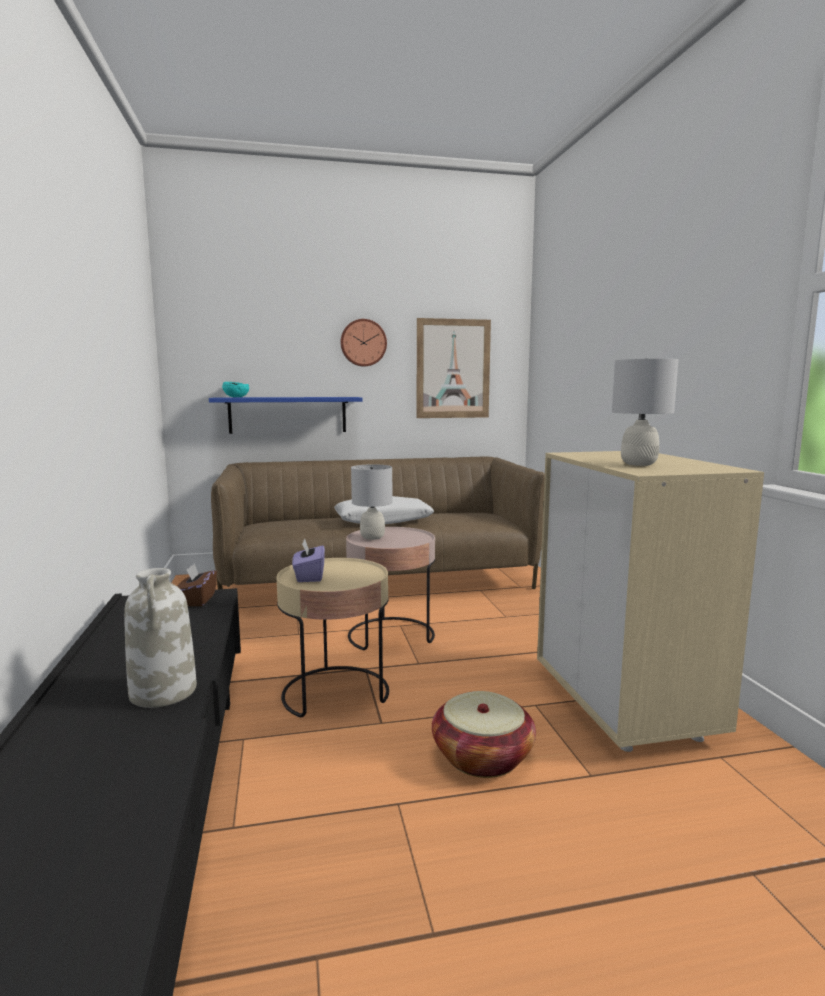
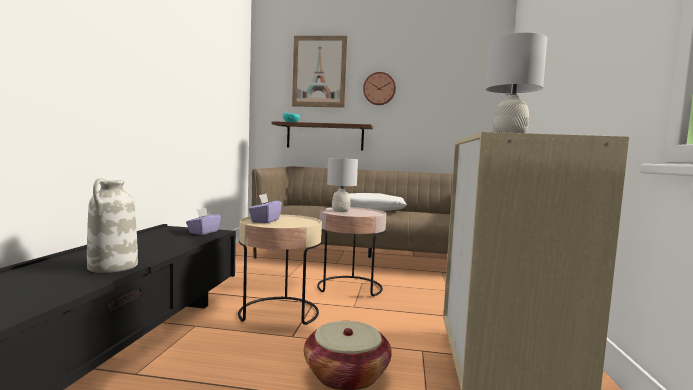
camera: 20 degrees right, 5 degrees down
brown tissue box [177,563,217,606] -> purple tissue box [186,208,221,235]
blue shelf [209,397,362,434] -> brown shelf [271,121,373,151]
picture [417,318,491,418] -> picture moved to [292,36,348,108]

